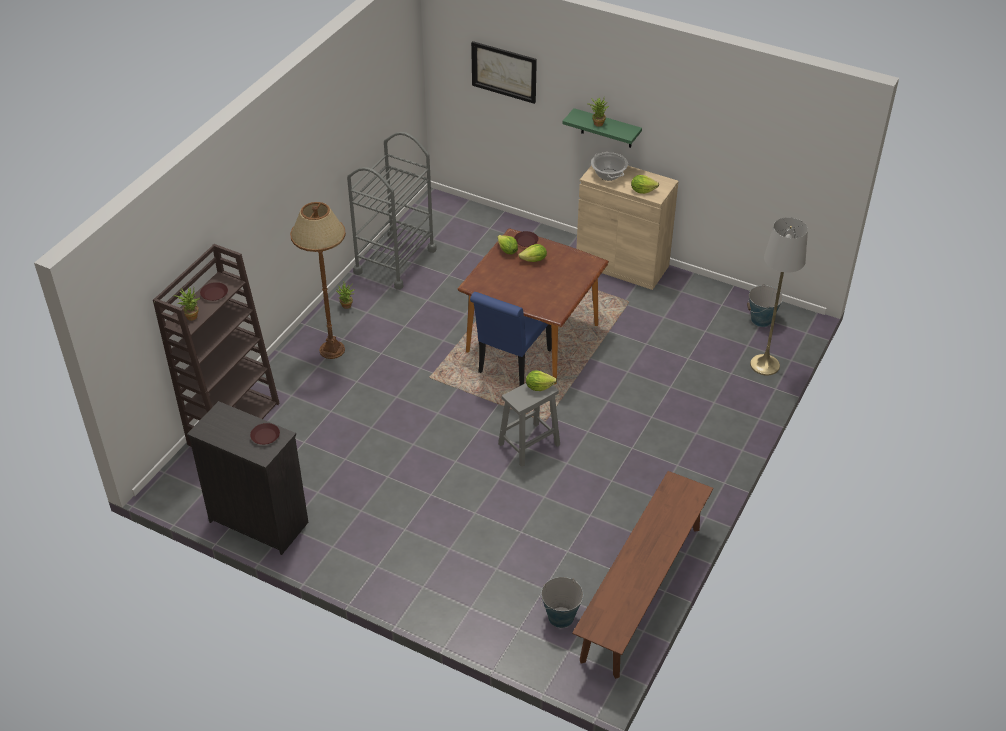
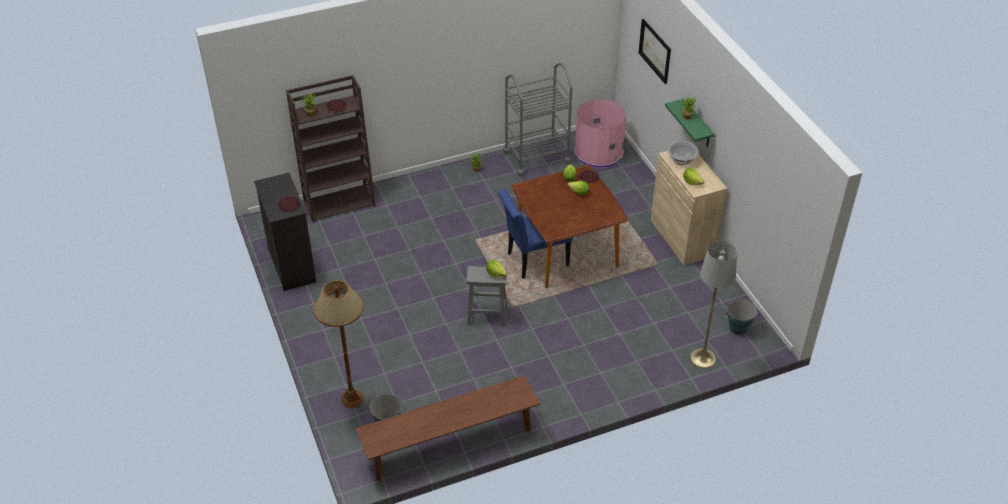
camera: 40 degrees right, 0 degrees up
brown floor lamp [290,202,346,359] -> brown floor lamp moved to [314,280,364,408]
none -> pink trash can [574,99,626,168]

